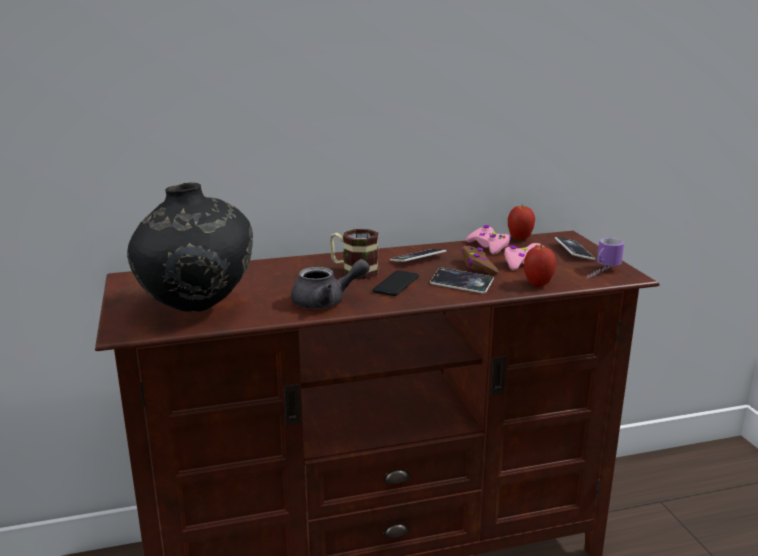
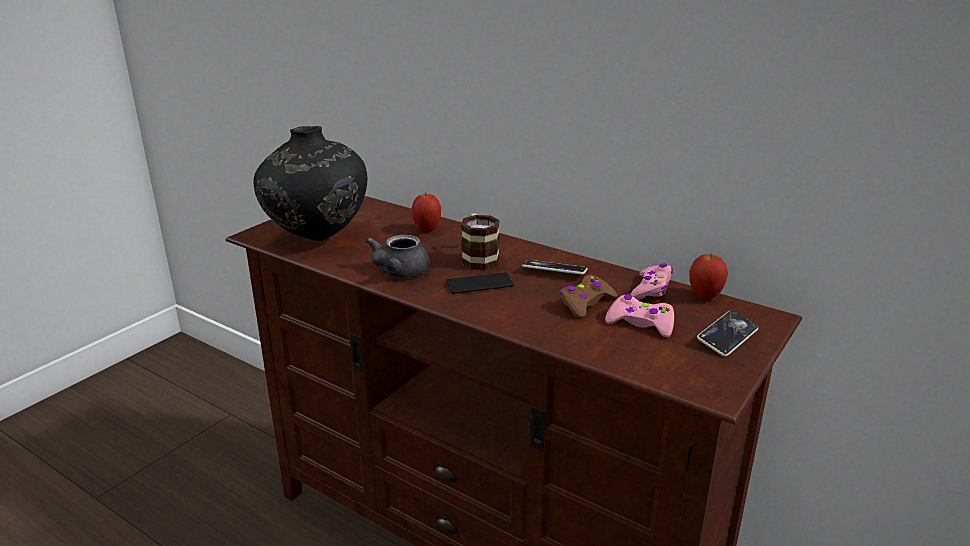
camera: 50 degrees right, 5 degrees up
grey teapot [291,259,370,309] -> grey teapot turned 75 degrees clockwise [366,235,430,278]
phone [430,268,494,294] -> none
apple [524,244,557,287] -> apple moved to [412,192,441,232]
mug [587,238,624,278] -> none

